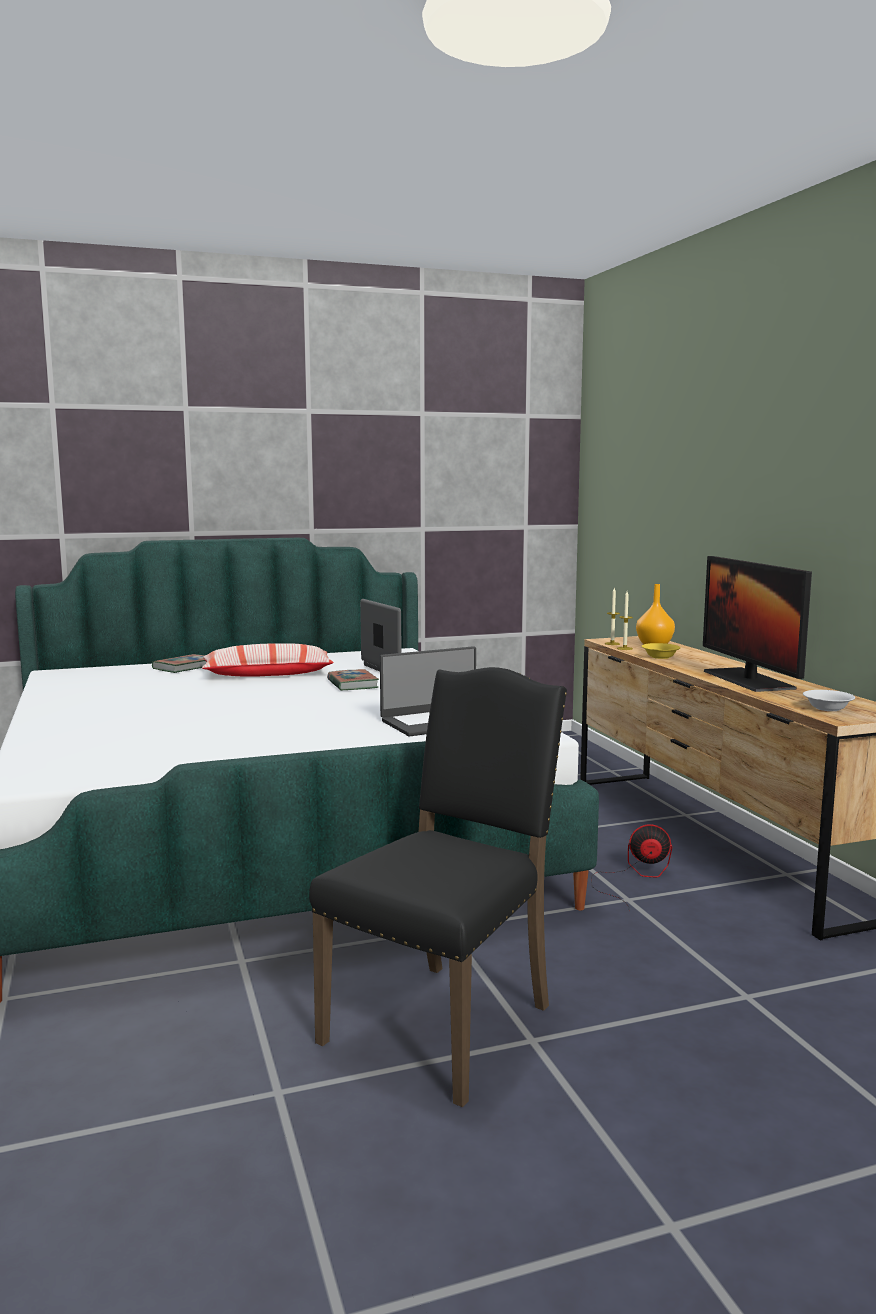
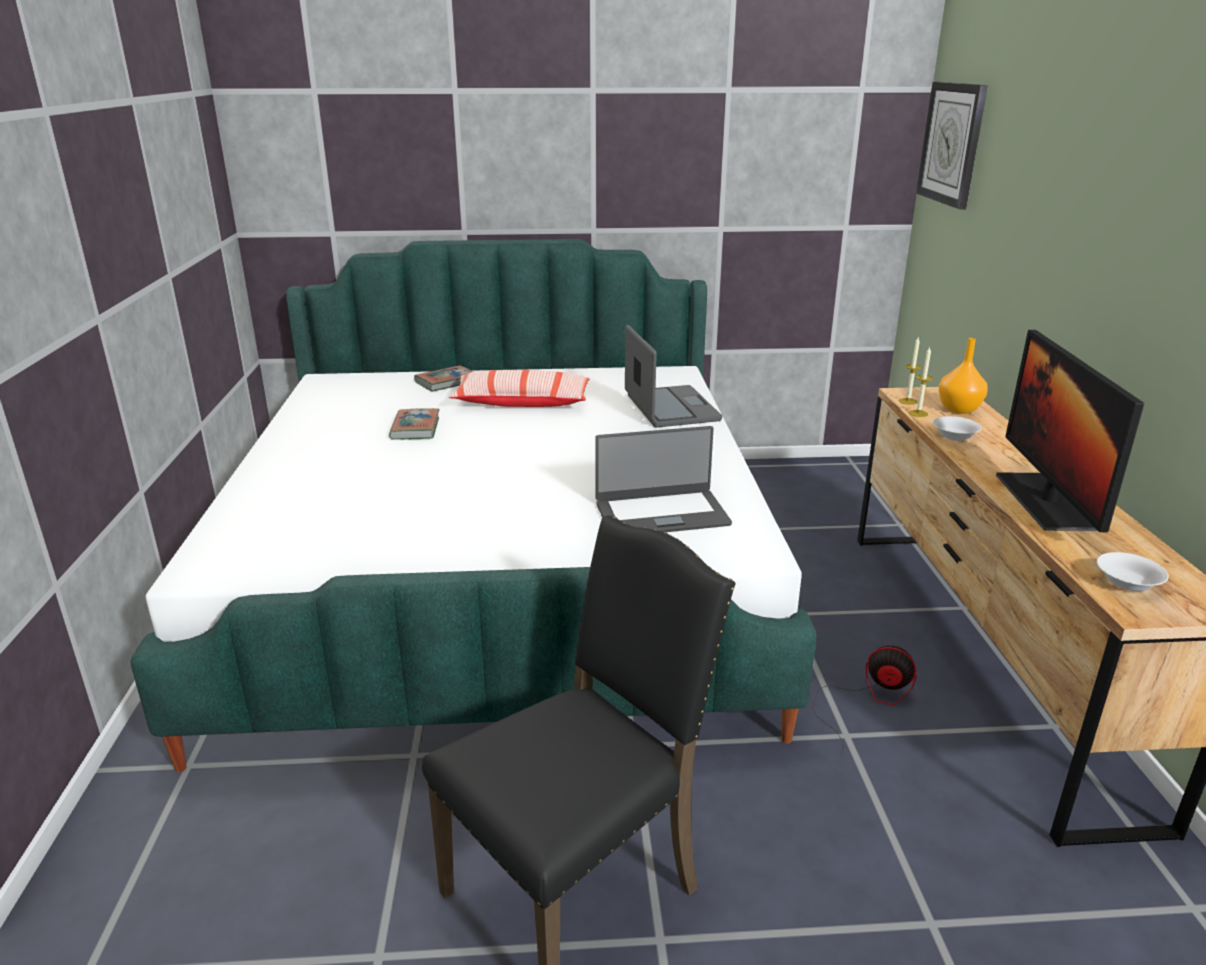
camera: 15 degrees right, 15 degrees up
book [327,669,379,691] -> book moved to [389,408,440,440]
yellow bowl [642,643,681,659] -> white bowl [933,416,981,441]
none -> wall clock [916,82,988,210]

